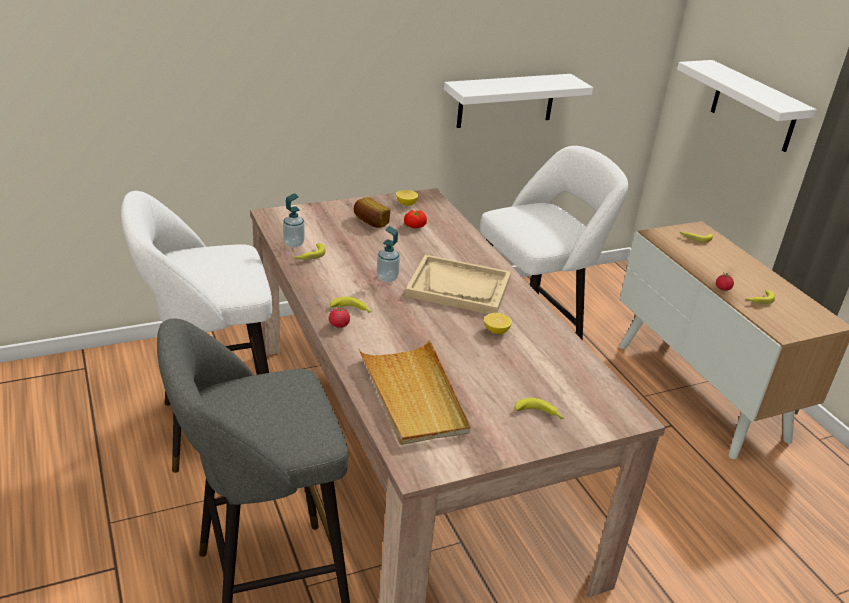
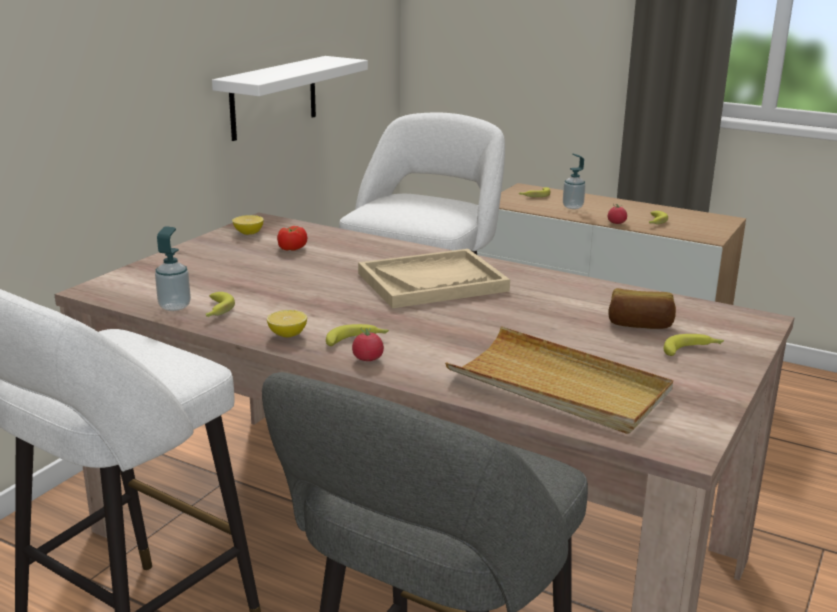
camera: 35 degrees left, 10 degrees down
bread [354,197,390,228] -> bread moved to [608,288,676,329]
soap dispenser [377,226,400,282] -> soap dispenser moved to [563,154,586,209]
lemon [484,313,512,334] -> lemon moved to [267,310,307,337]
white shelf [677,60,817,152] -> none

